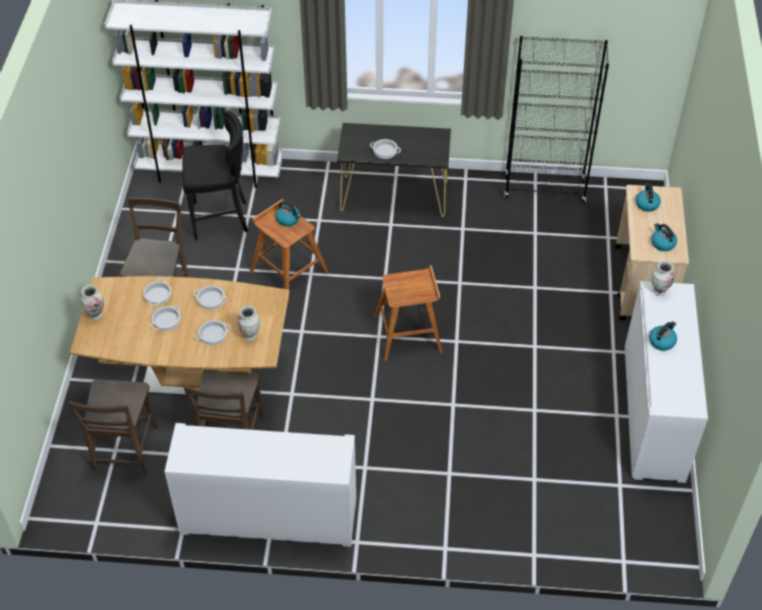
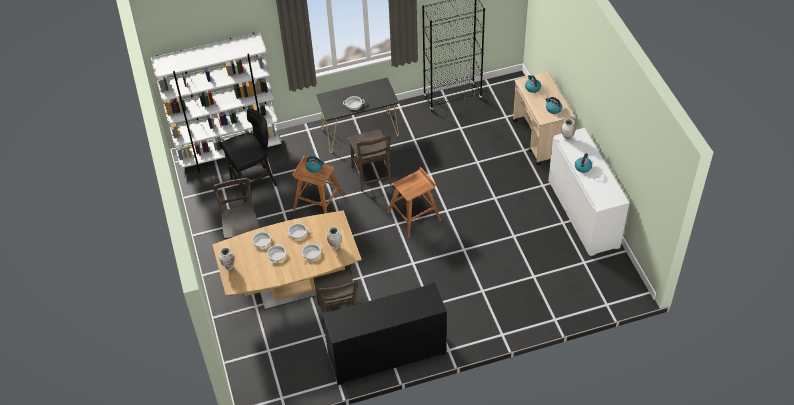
camera: 20 degrees left, 0 degrees up
brown chair [68,379,159,475] -> brown chair moved to [348,129,391,192]
white cabinet [164,423,356,547] -> black cabinet [322,282,447,385]

